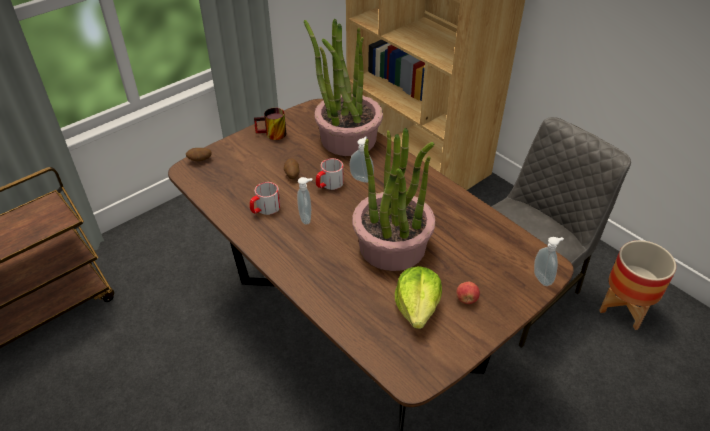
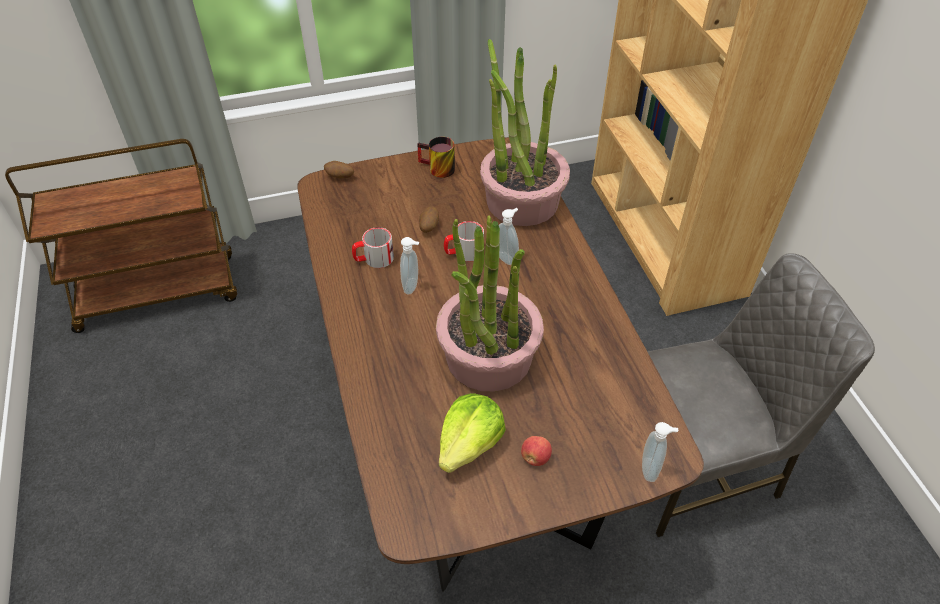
camera: 25 degrees right, 5 degrees up
planter [599,240,676,330] -> none

